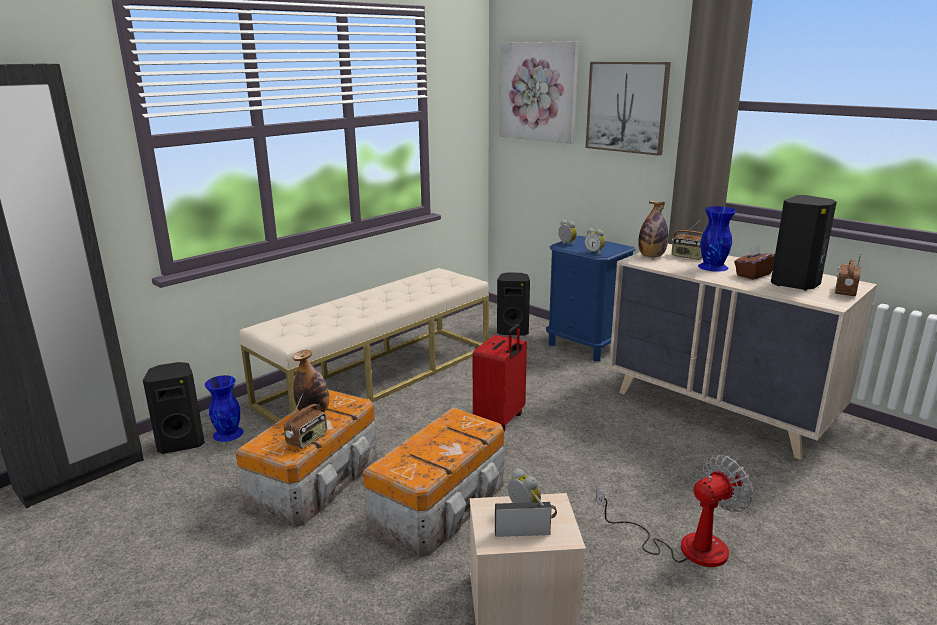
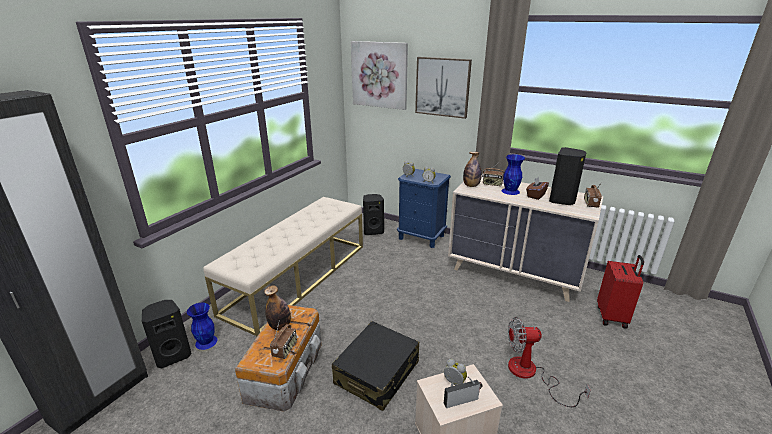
camera: 15 degrees left, 5 degrees up
storage box [363,408,504,557] -> black suitcase [332,321,419,411]
red suitcase [472,324,527,431] -> red suitcase moved to [597,255,644,329]
fan [596,455,753,567] -> fan turned 135 degrees counterclockwise [508,317,591,407]

